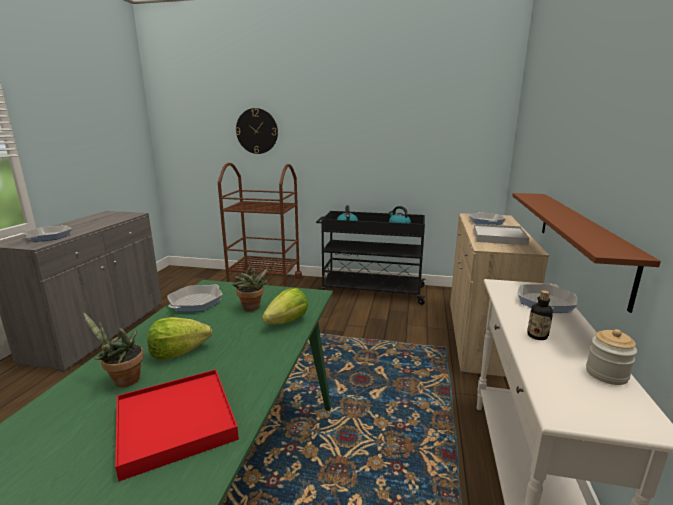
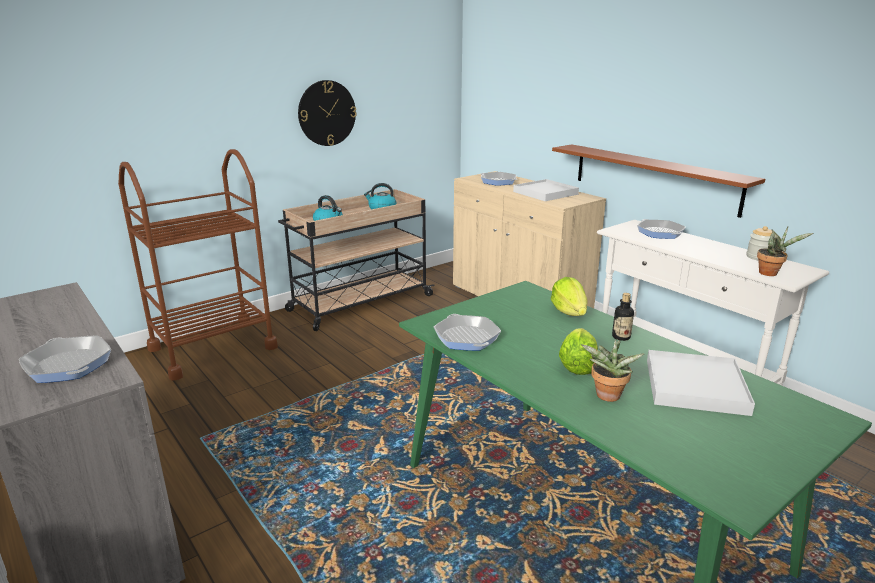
camera: 50 degrees left, 5 degrees up
red tray [115,369,239,481] -> white tray [647,350,755,416]
potted plant [233,265,269,311] -> potted plant moved to [757,227,813,276]
wall clock [236,108,278,154] -> wall clock moved to [298,80,357,146]
black cart [316,211,426,305] -> beige cart [278,189,435,331]
bottle [527,290,553,340] -> bottle moved to [612,293,634,341]

